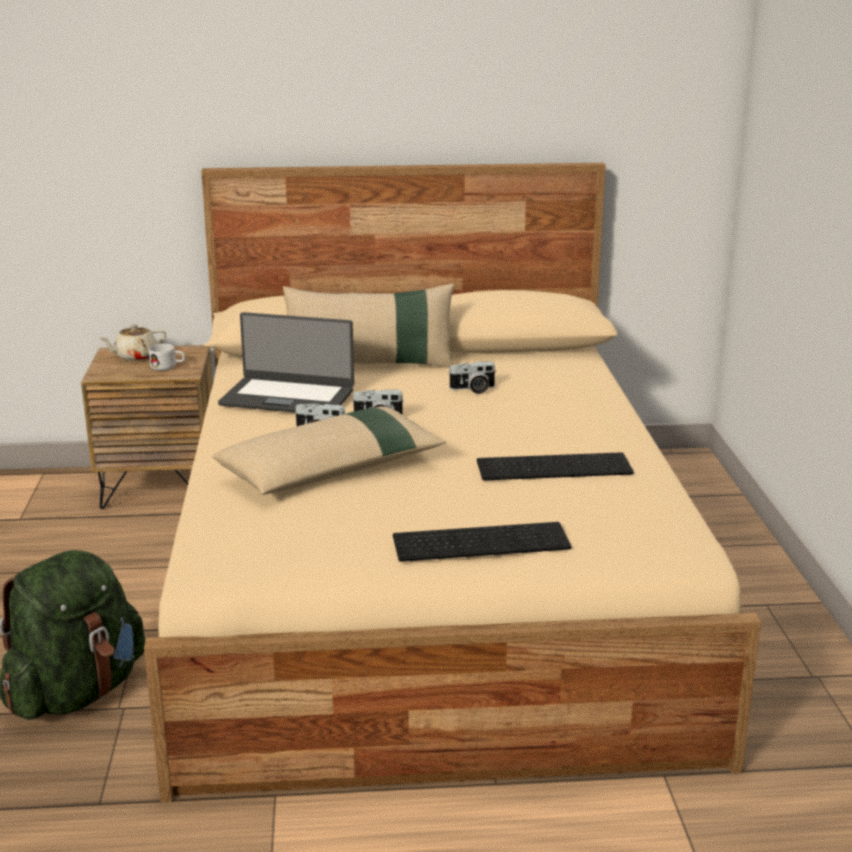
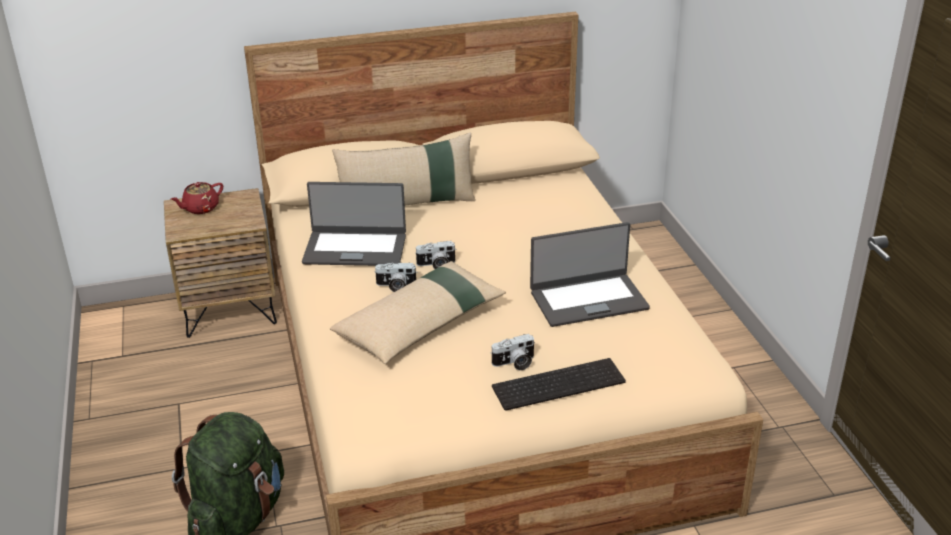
camera: 10 degrees left, 10 degrees up
beige teapot [99,324,166,361] -> red teapot [171,182,223,214]
white mug [149,344,185,371] -> none
camera [448,361,496,394] -> camera moved to [490,334,534,370]
keyboard [477,452,634,480] -> laptop [530,222,650,327]

